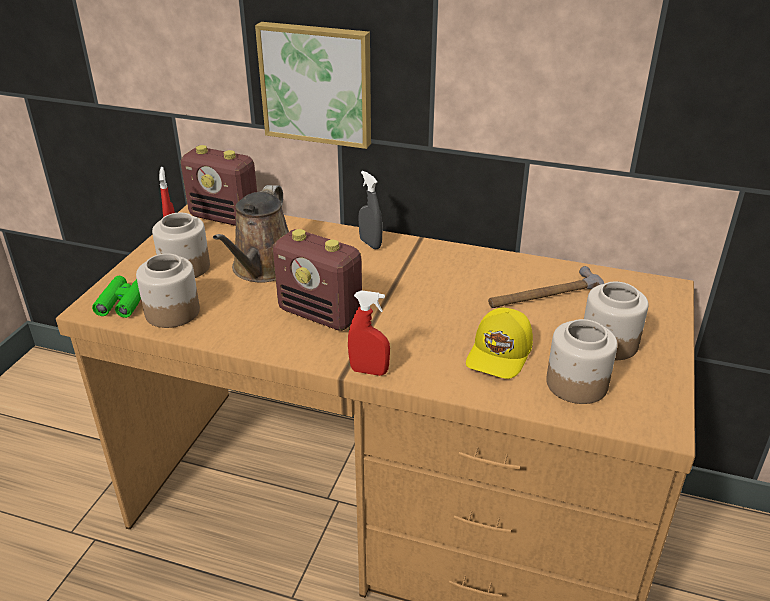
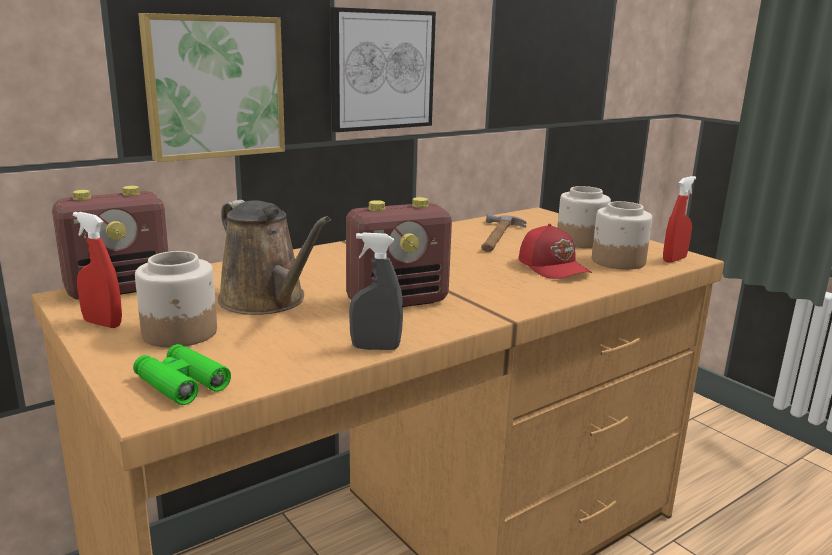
camera: 55 degrees left, 15 degrees down
jar [136,253,200,328] -> none
red spray bottle [348,290,390,376] -> red spray bottle moved to [663,176,696,263]
grey spray bottle [358,171,382,249] -> grey spray bottle moved to [349,232,403,350]
yellow cap [466,307,533,379] -> red cap [519,224,592,279]
none -> picture [330,7,436,132]

